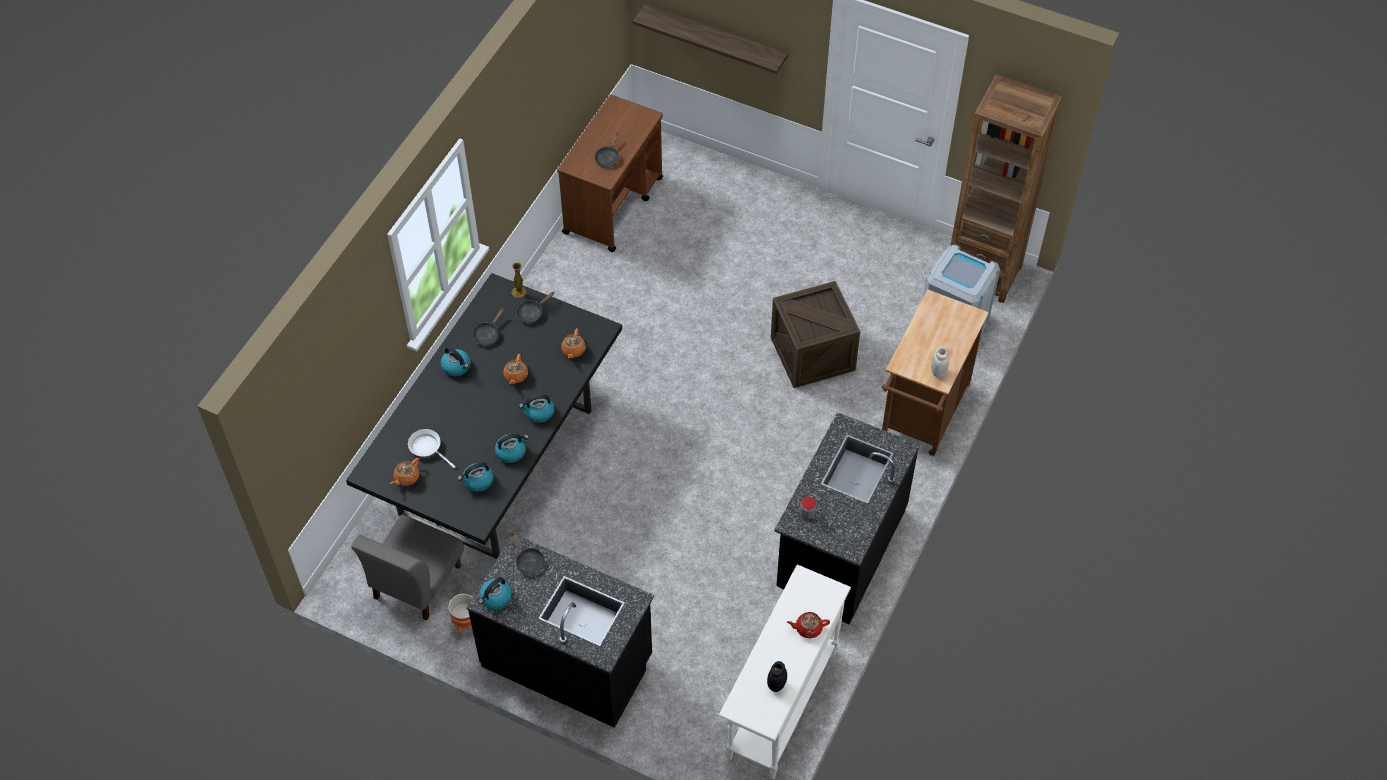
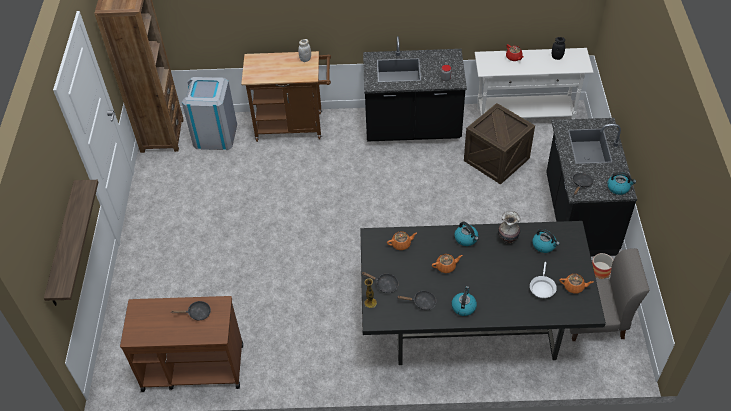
camera: 115 degrees left, 5 degrees down
kettle [495,434,529,463] -> vase [498,211,520,244]
crate [771,281,860,388] -> crate moved to [464,103,535,185]

